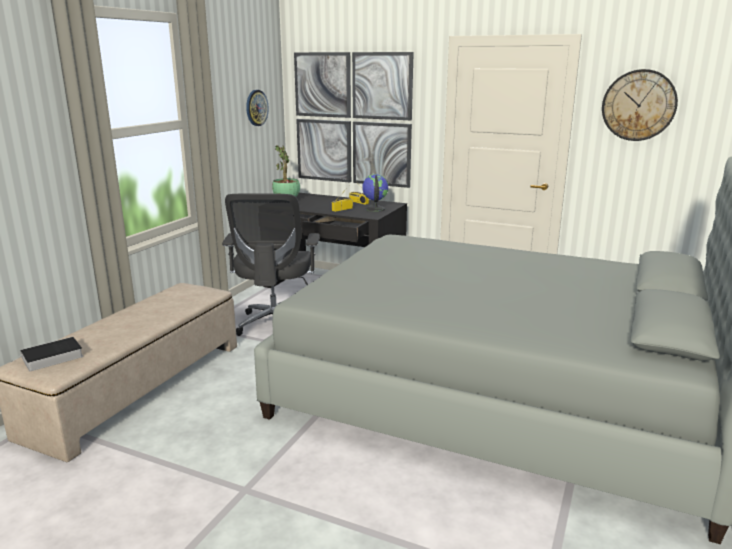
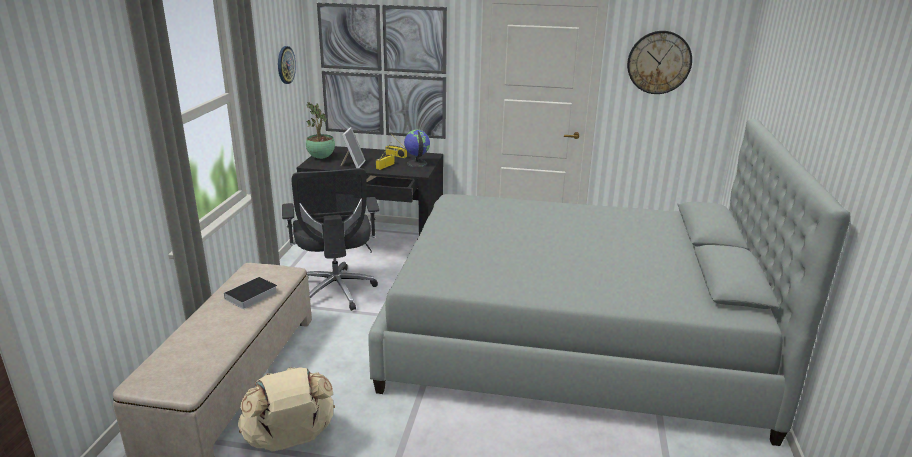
camera: 15 degrees left, 5 degrees up
book [11,337,84,371] -> book moved to [219,277,278,309]
none -> beige backpack [238,367,335,452]
none -> picture frame [341,127,366,168]

